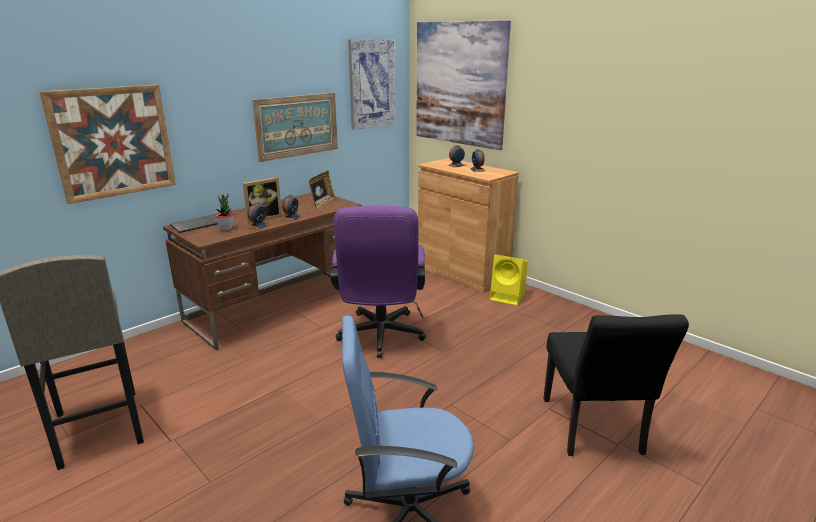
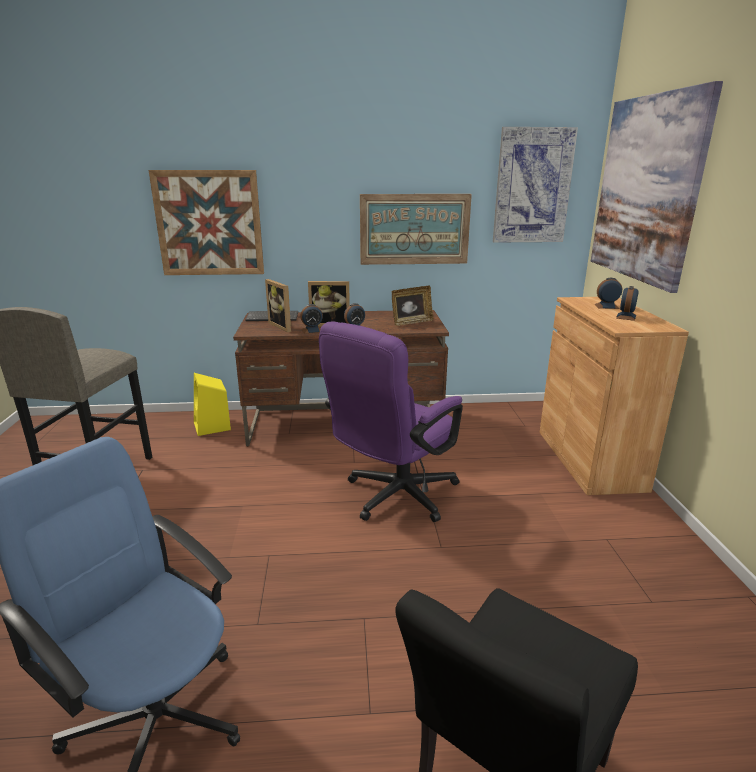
camera: 40 degrees right, 0 degrees up
potted plant [215,194,234,231] -> picture frame [265,279,291,332]
yellow speaker [490,254,528,306] -> yellow speaker moved to [194,373,231,436]

